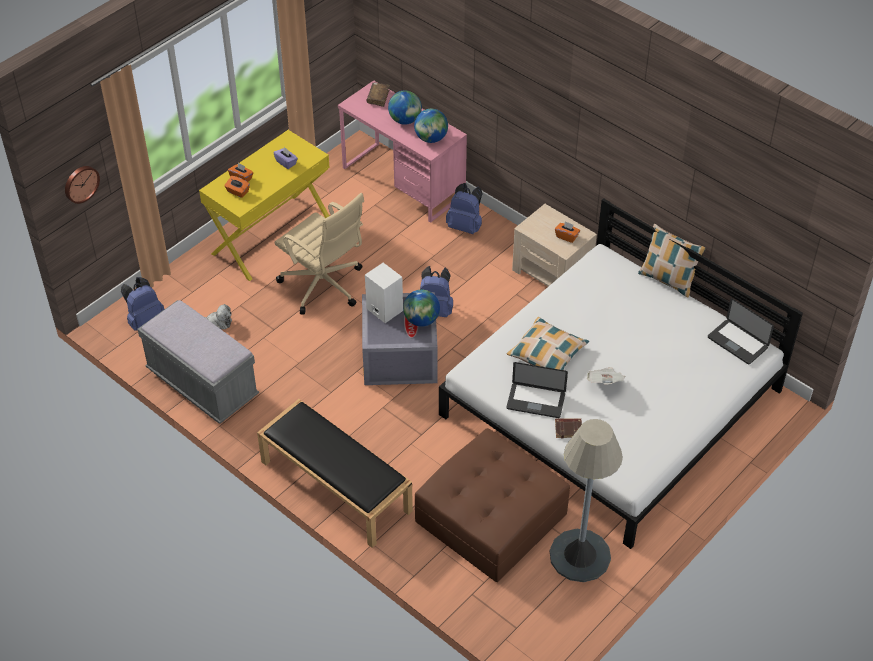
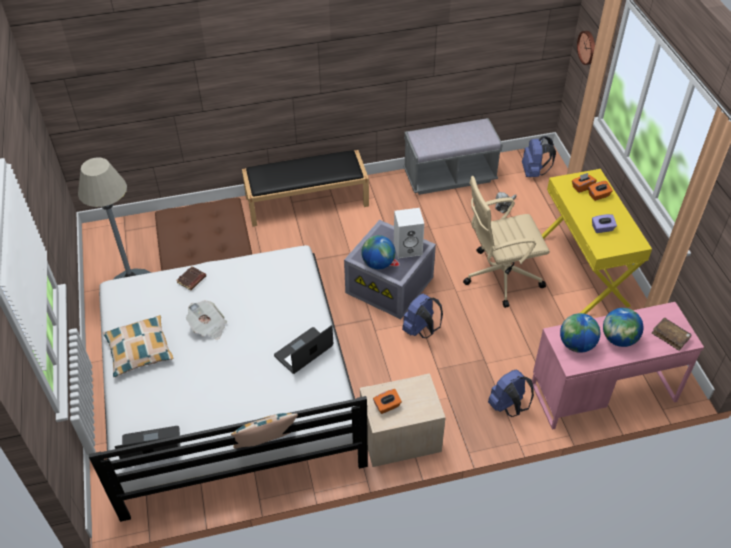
camera: 125 degrees right, 0 degrees up
laptop [506,362,568,418] -> laptop moved to [274,325,333,374]
pillow [507,317,589,370] -> pillow moved to [103,315,173,377]

